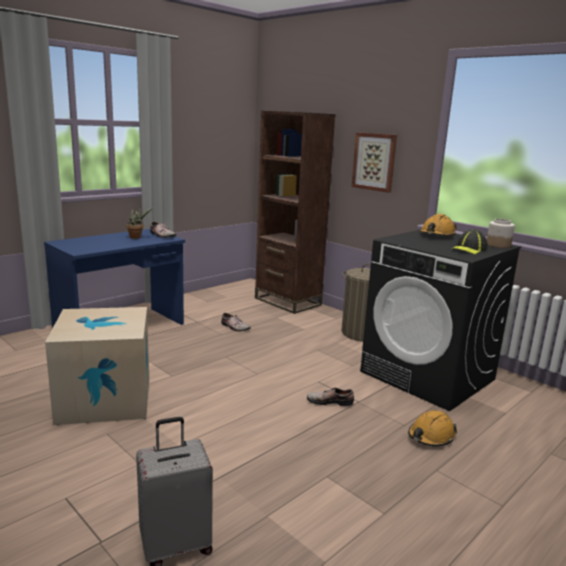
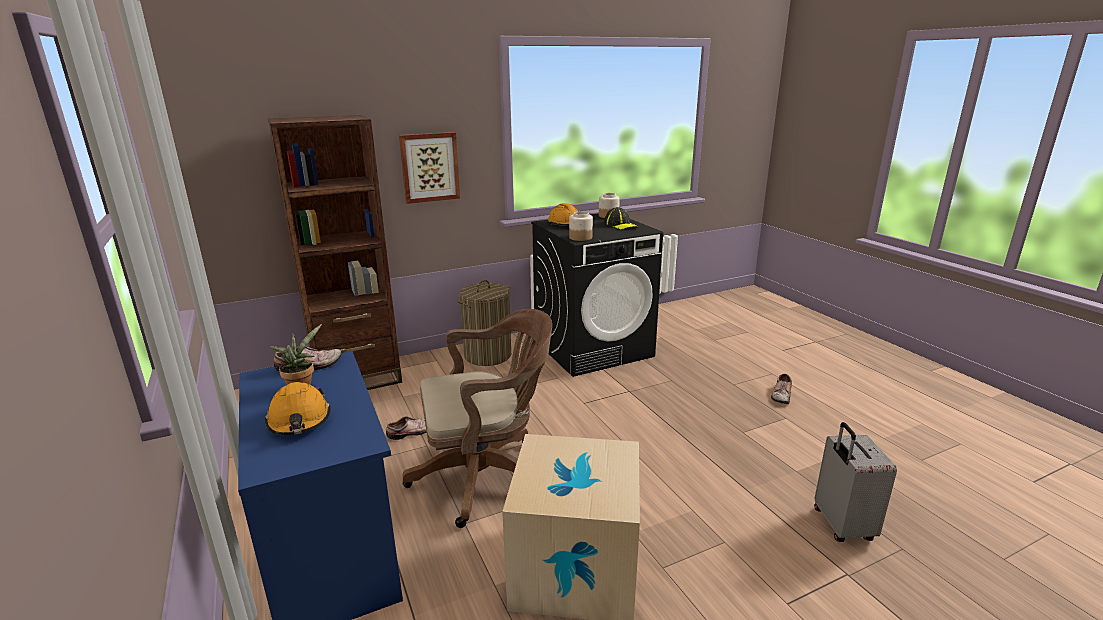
camera: 70 degrees left, 5 degrees up
shoe [307,387,354,406] -> shoe moved to [771,374,792,404]
orange hard hat [408,411,457,447] -> orange hard hat moved to [265,382,331,435]
none -> brown office chair [402,309,552,528]
none -> jar [569,211,593,241]

